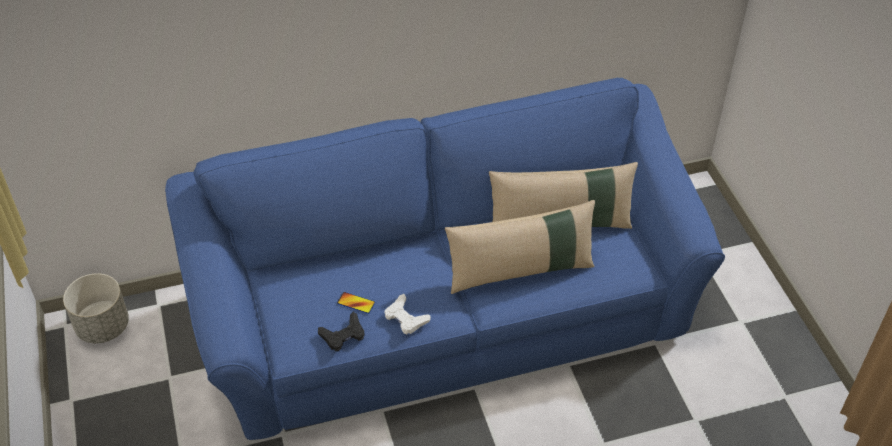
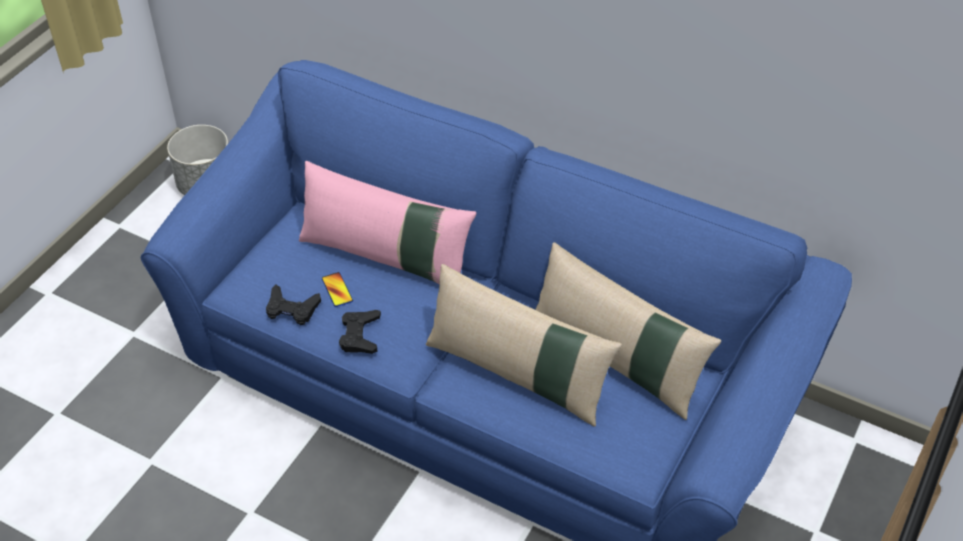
camera: 45 degrees right, 0 degrees up
white game controller [384,294,431,334] -> black game controller [339,310,381,354]
none -> pink pillow [299,161,476,284]

